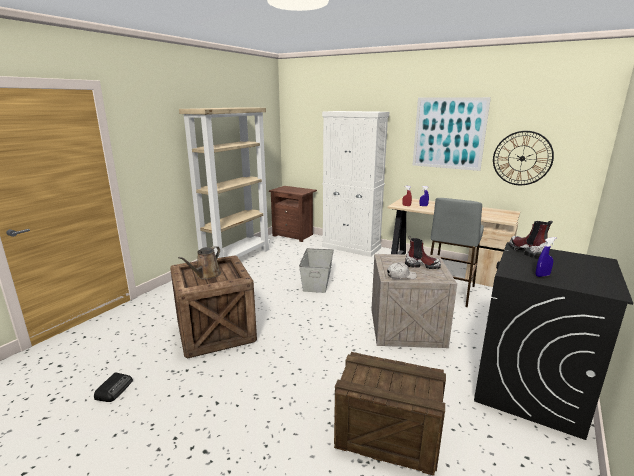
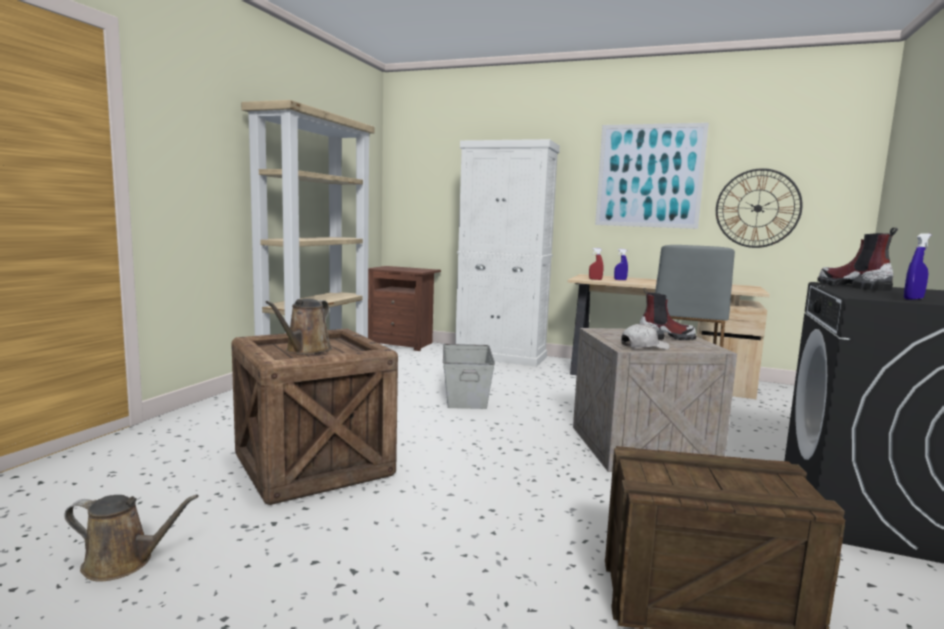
camera: 10 degrees left, 10 degrees down
radio [94,372,133,402] -> brown watering can [64,495,199,581]

